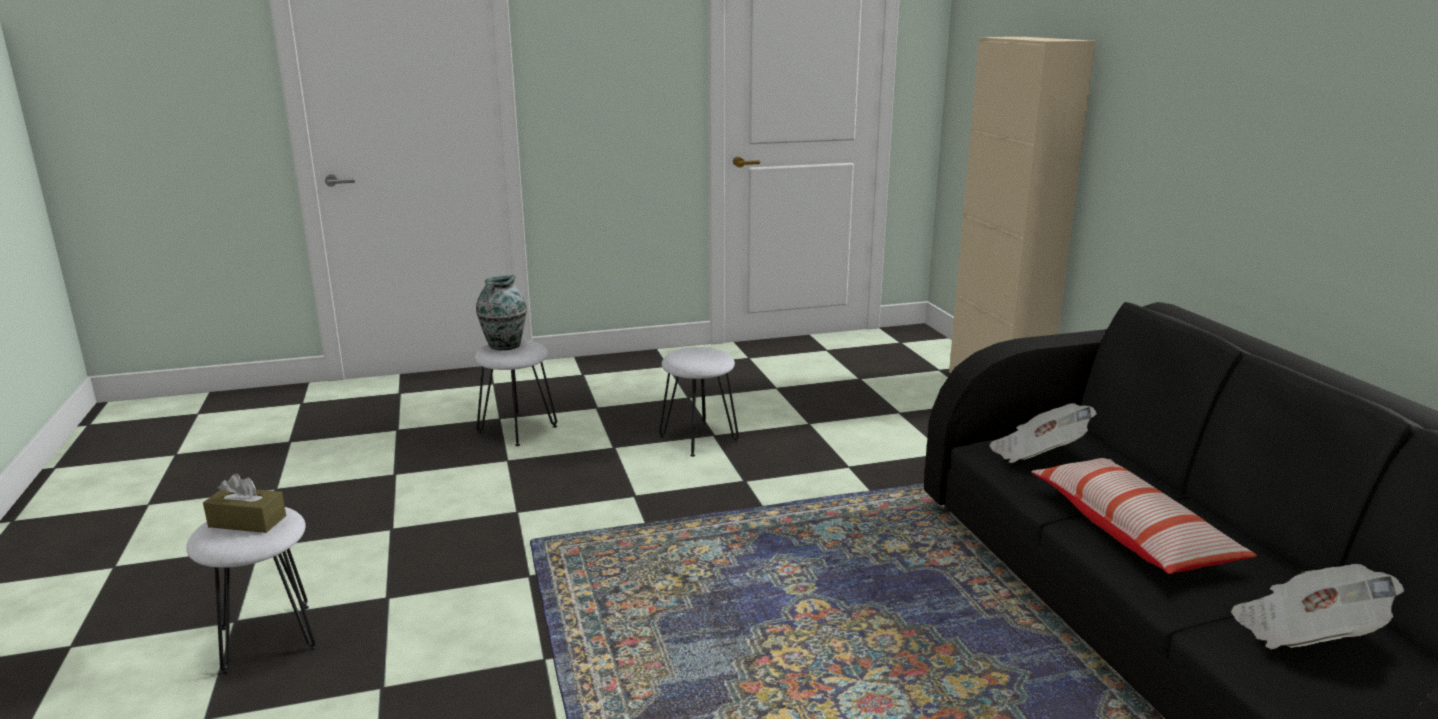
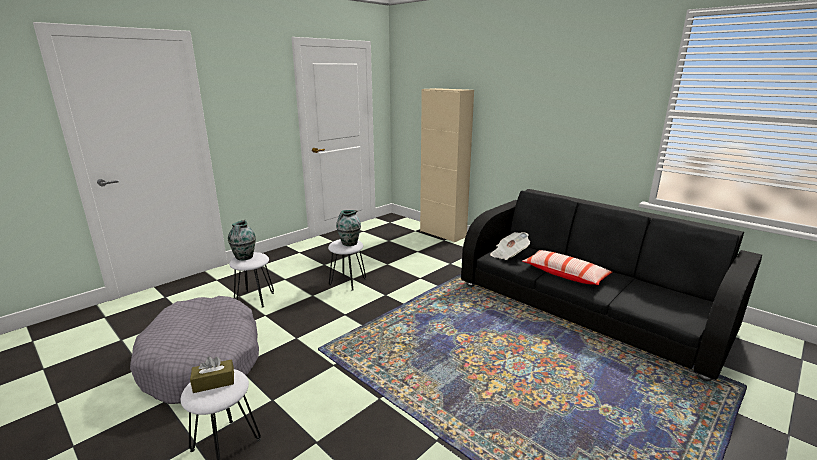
camera: 30 degrees left, 0 degrees up
newspaper [1231,564,1404,649] -> none
none -> grey dog bed [130,296,259,404]
none -> vase [336,210,361,246]

